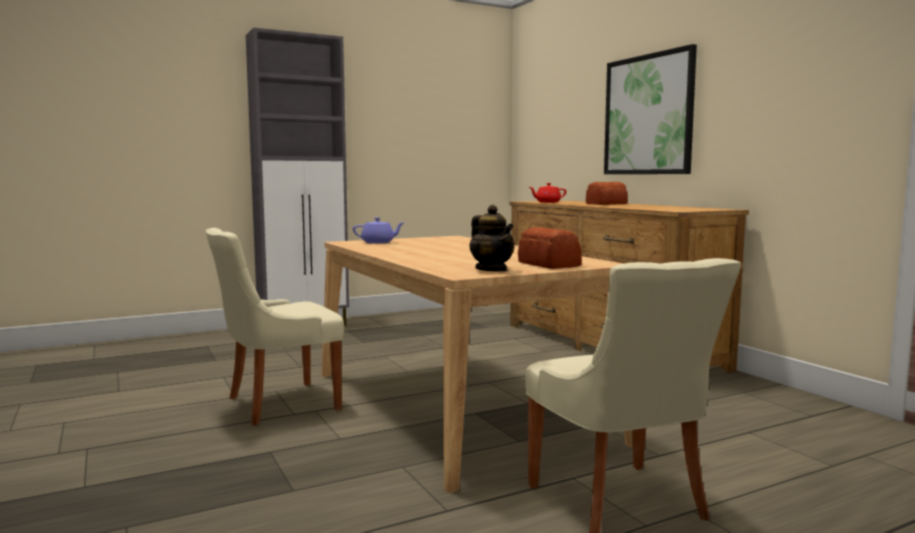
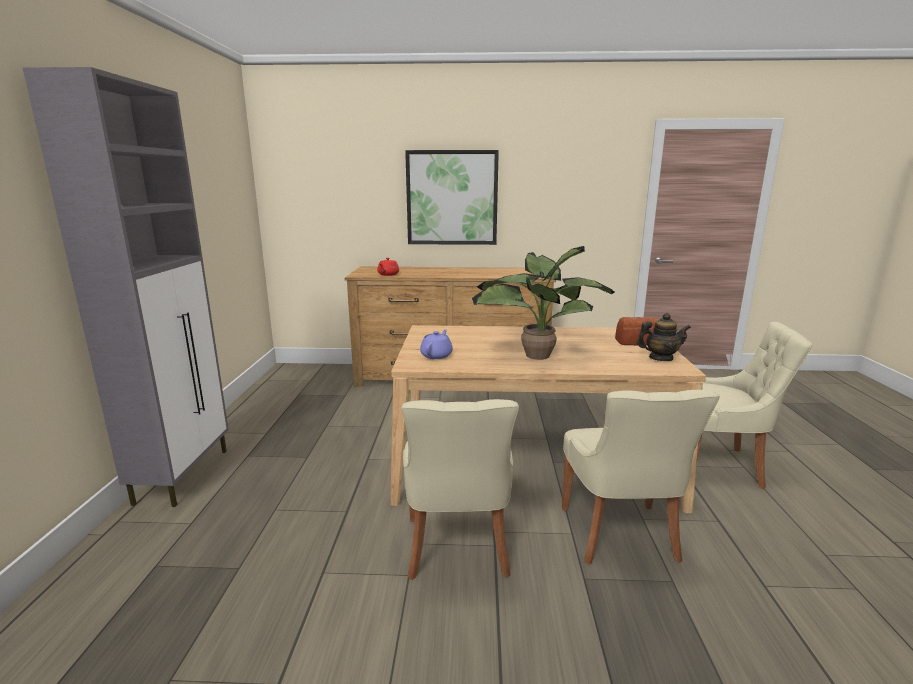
camera: 60 degrees left, 10 degrees up
bread [586,182,628,205] -> none
none -> potted plant [472,246,614,360]
none -> beige chair [562,390,720,565]

